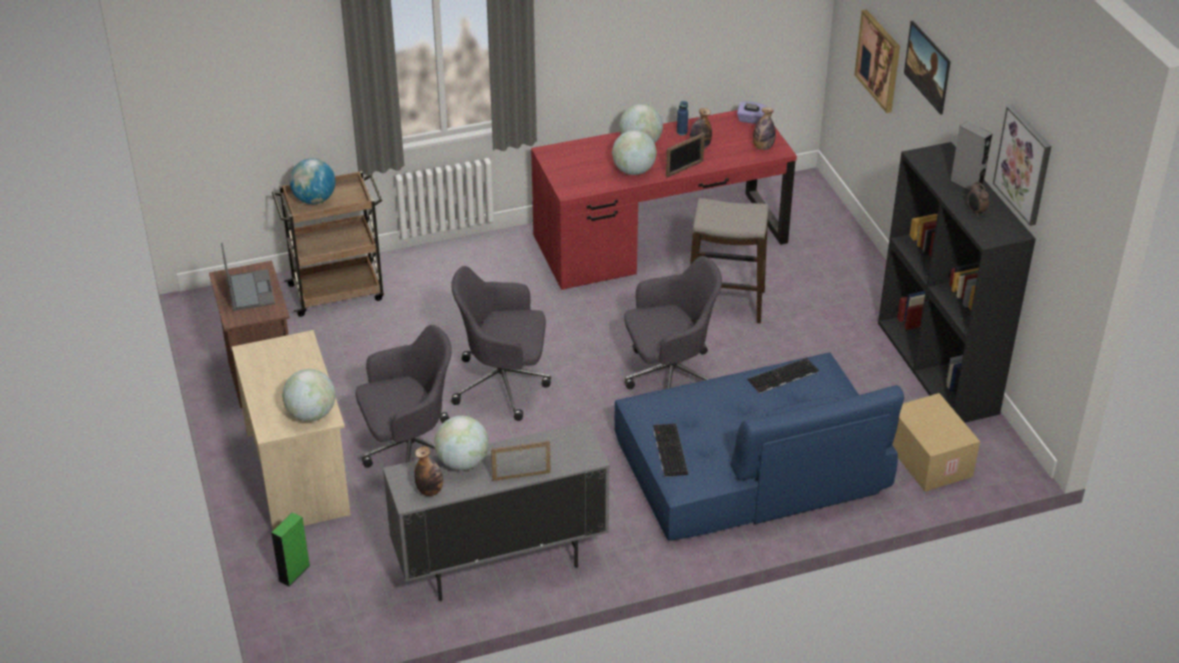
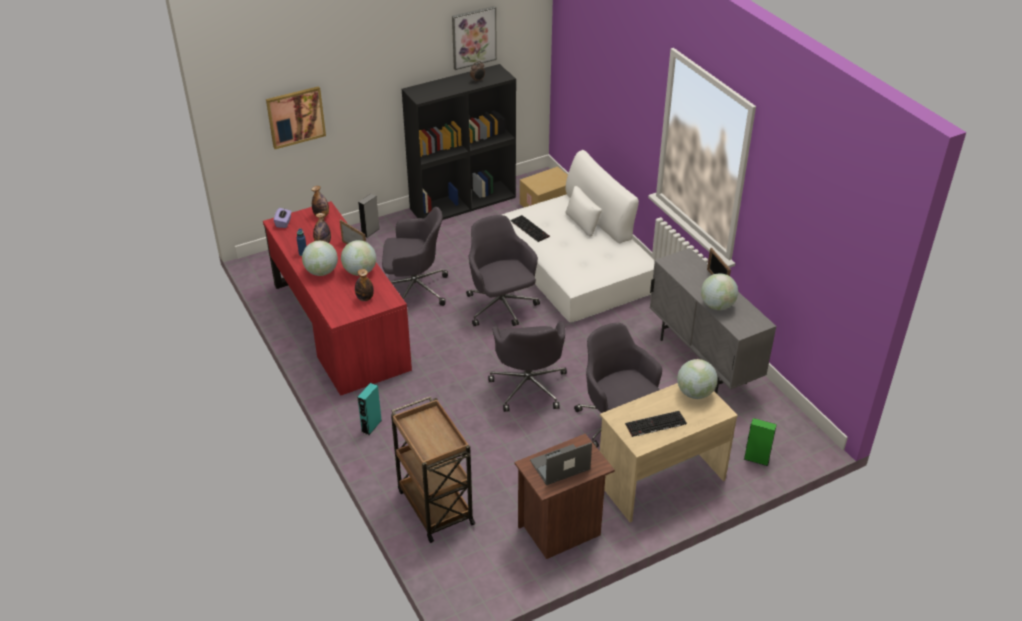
camera: 100 degrees left, 0 degrees up
globe [290,158,335,204] -> none
bottle [414,446,443,496] -> bottle moved to [355,269,374,301]
blue sofa [614,352,904,541] -> white sofa [502,150,654,322]
keyboard [653,424,688,477] -> keyboard moved to [625,411,687,437]
stool [690,198,769,323] -> grey office chair [382,207,448,306]
picture [904,21,951,115] -> none
grey speaker [951,121,992,191] -> grey speaker moved to [358,194,380,238]
none -> turquoise speaker [357,383,382,435]

